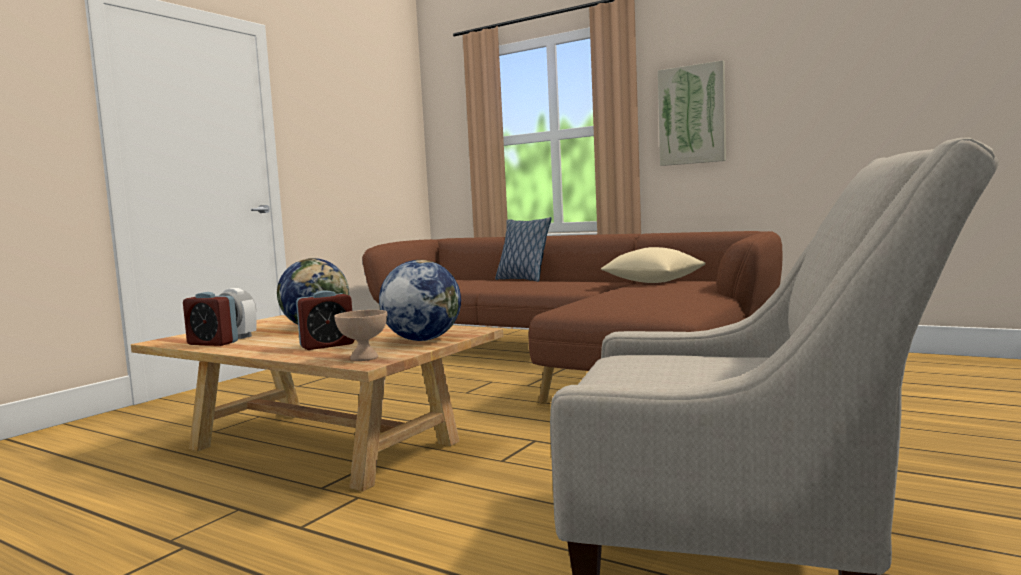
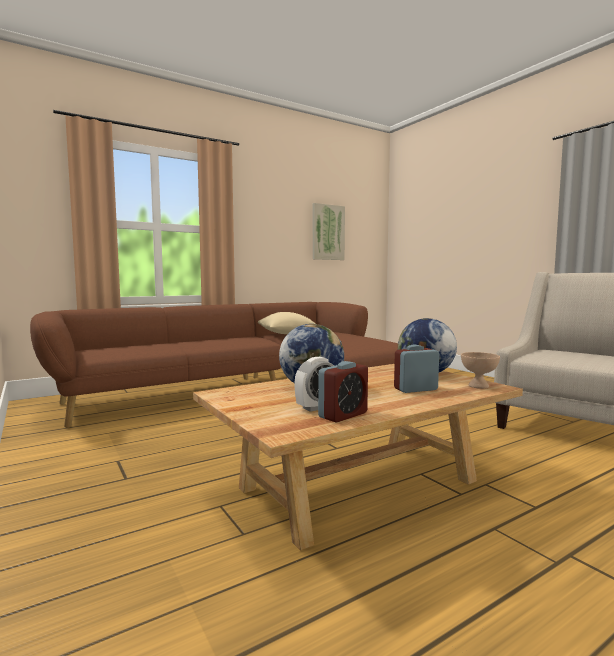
camera: 65 degrees left, 0 degrees up
alarm clock [296,291,354,350] -> alarm clock turned 105 degrees counterclockwise [394,344,439,393]
pillow [495,217,552,282] -> none
picture [658,60,726,166] -> picture moved to [313,203,345,260]

